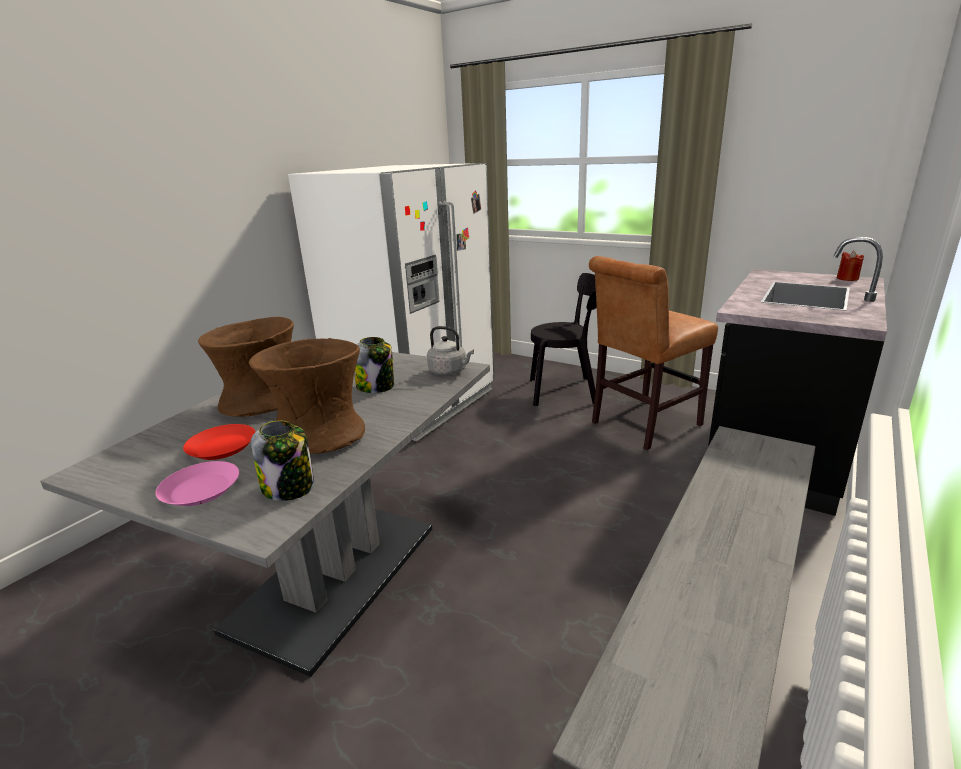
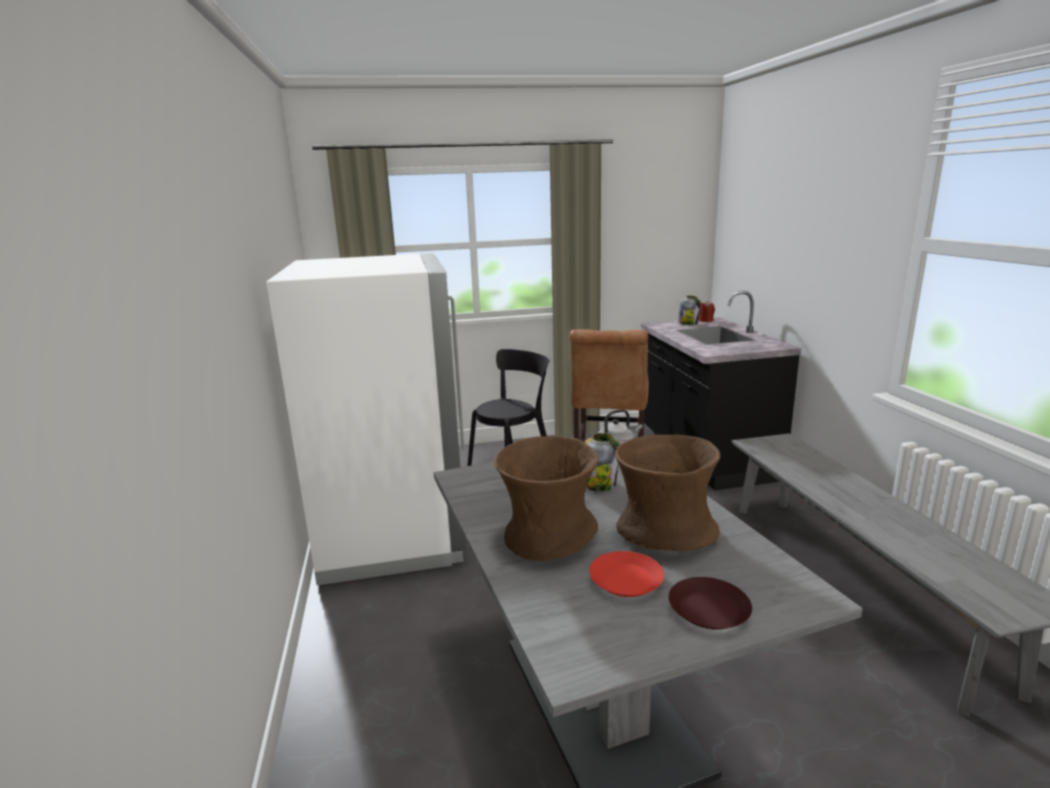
camera: 45 degrees left, 5 degrees down
pink plate [156,461,239,506] -> brown plate [669,577,752,630]
jar [251,421,314,501] -> jar moved to [678,296,701,325]

